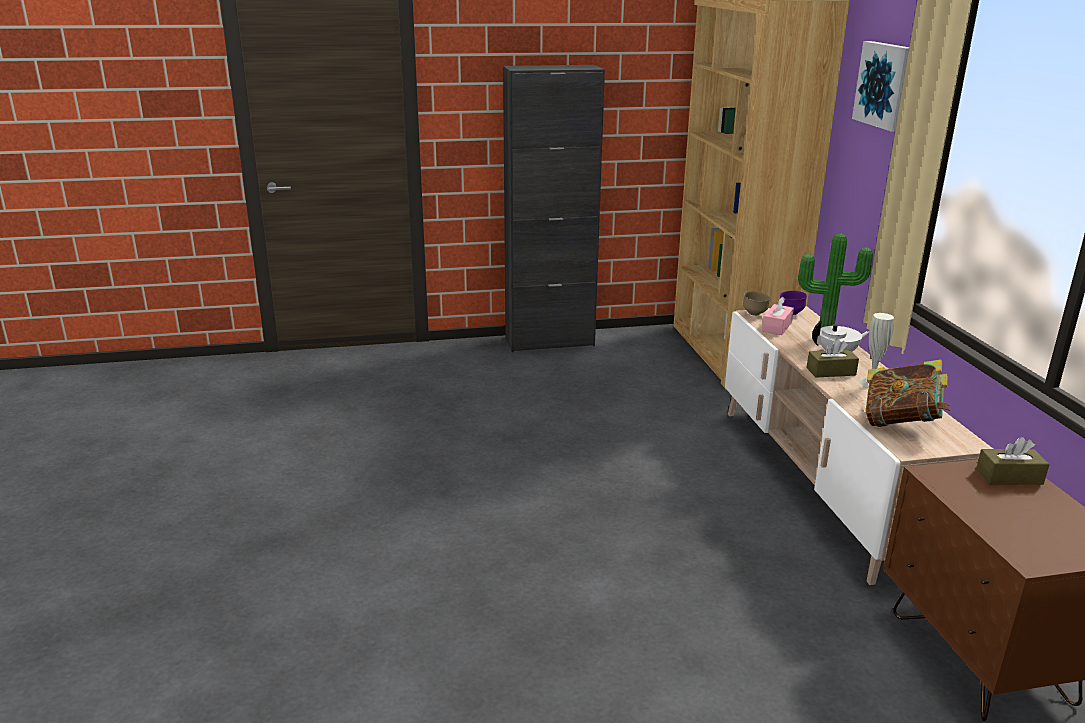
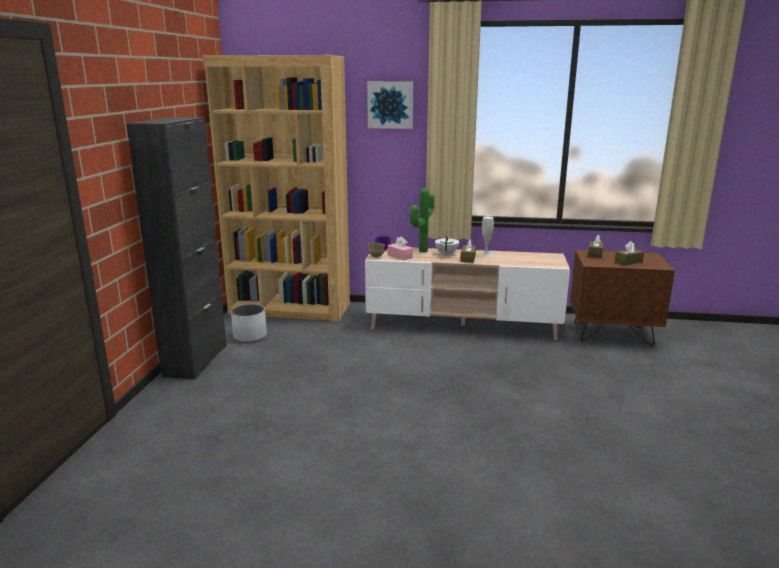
camera: 70 degrees left, 5 degrees down
book [866,359,950,427] -> none
none -> white planter [231,304,267,343]
none -> brown tissue box [615,241,644,266]

